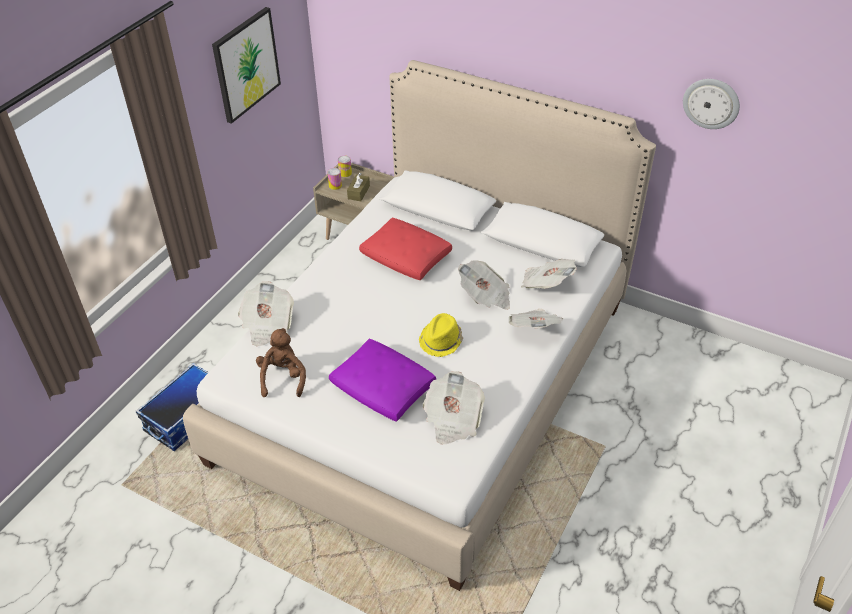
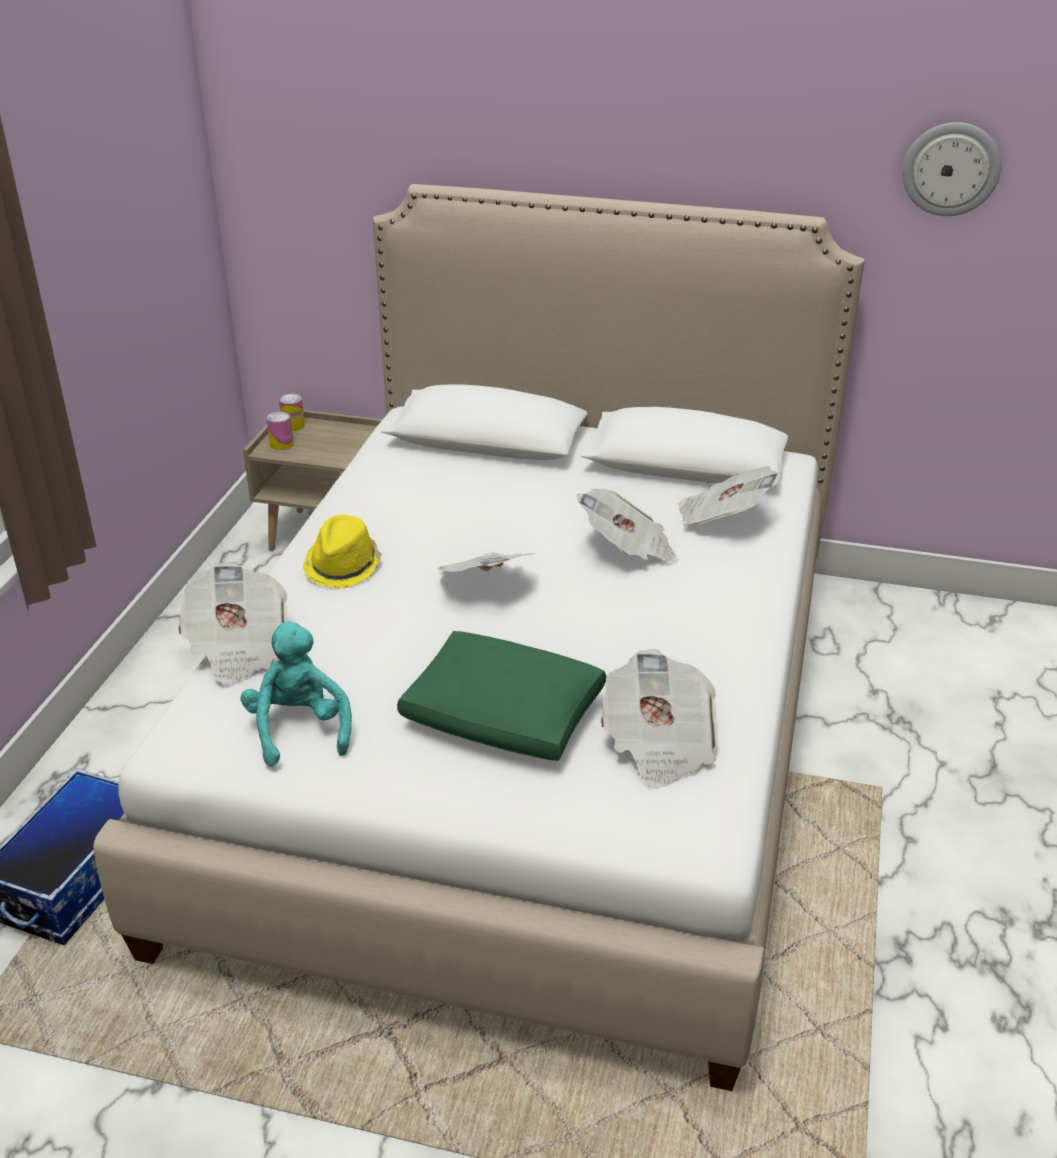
camera: 15 degrees left, 10 degrees down
picture [212,7,281,124] -> none
brown plush toy [256,328,306,397] -> turquoise plush toy [240,622,352,767]
purple pillow [329,339,436,422] -> green pillow [397,631,606,761]
brown tissue box [347,173,370,201] -> none
red pillow [359,218,452,280] -> none
yellow hat [419,313,463,357] -> yellow hat moved to [303,514,382,589]
newspaper [508,309,563,329] -> newspaper moved to [438,552,535,572]

